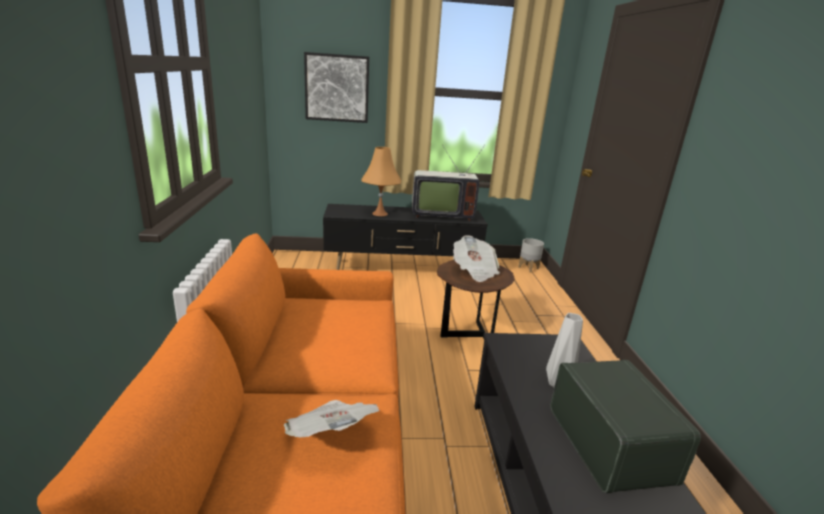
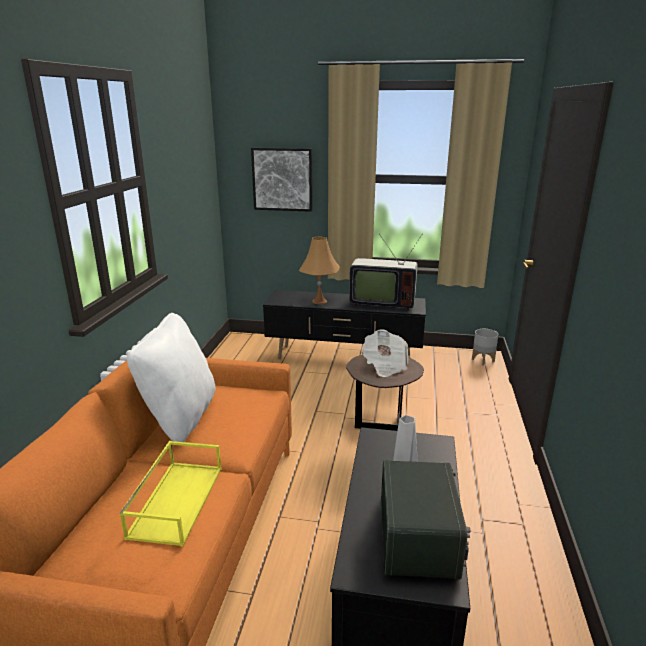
camera: 15 degrees right, 0 degrees up
newspaper [284,400,380,437] -> yellow tray [119,441,222,546]
none -> white pillow [127,313,216,442]

